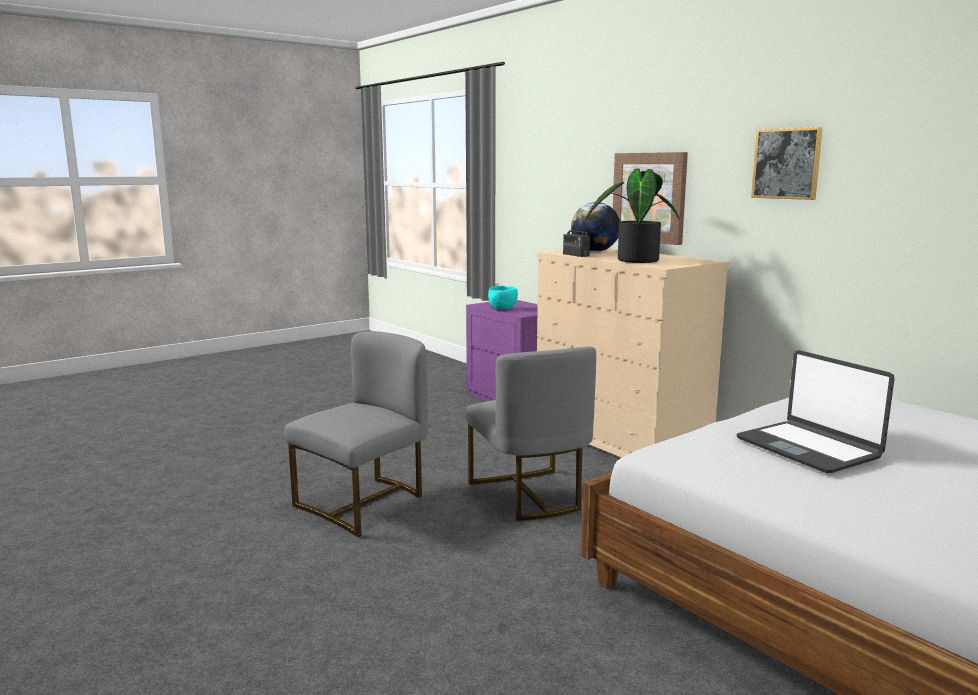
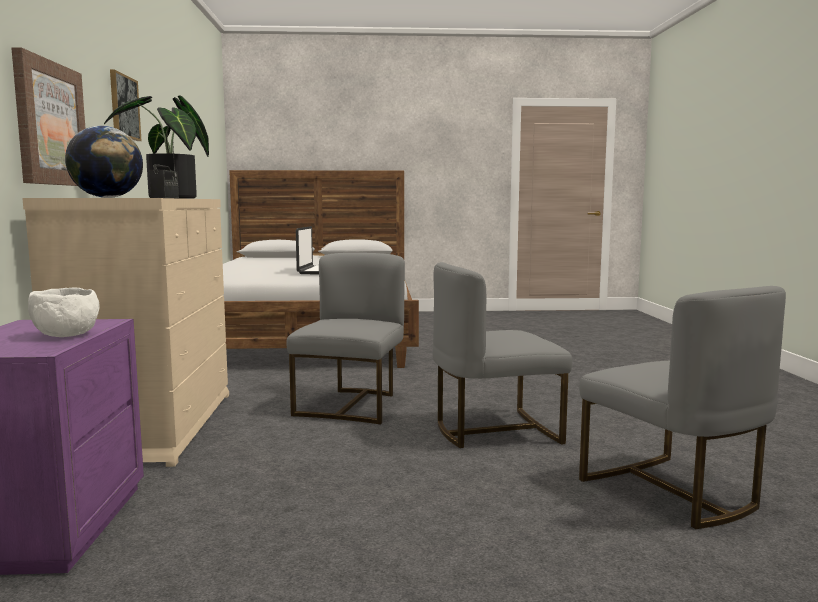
camera: 145 degrees left, 5 degrees down
turquoise bowl [488,286,518,310] -> white bowl [28,287,99,337]
none -> grey chair [579,286,786,529]

